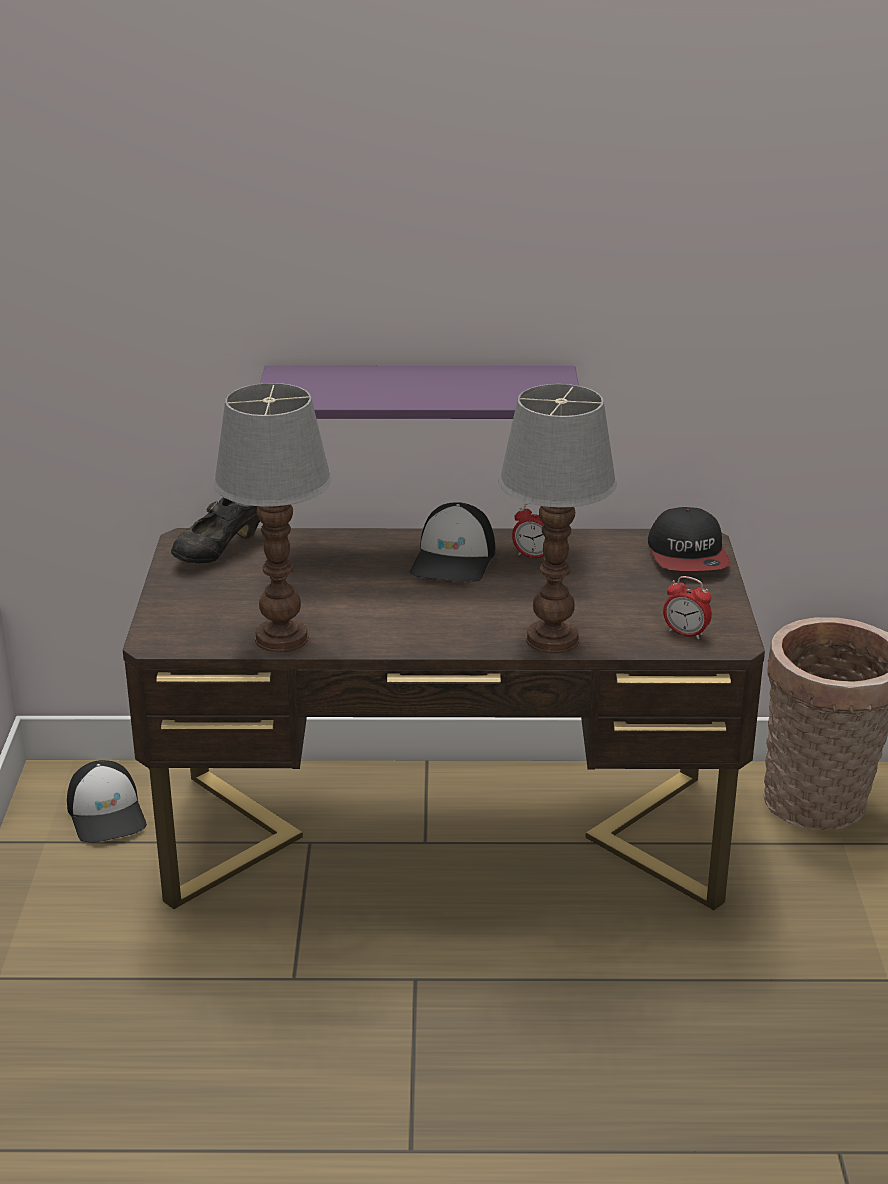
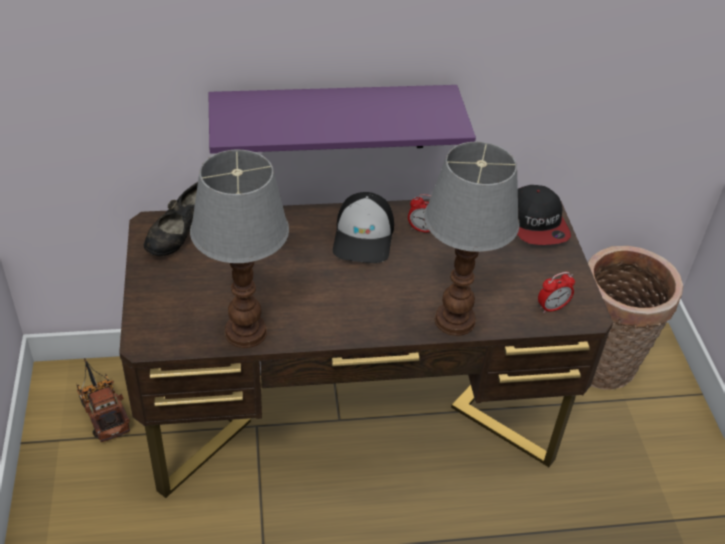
camera: 10 degrees left, 15 degrees up
cap [67,760,147,843] -> toy truck [77,358,130,442]
alarm clock [663,576,712,639] -> alarm clock turned 45 degrees counterclockwise [538,272,575,313]

